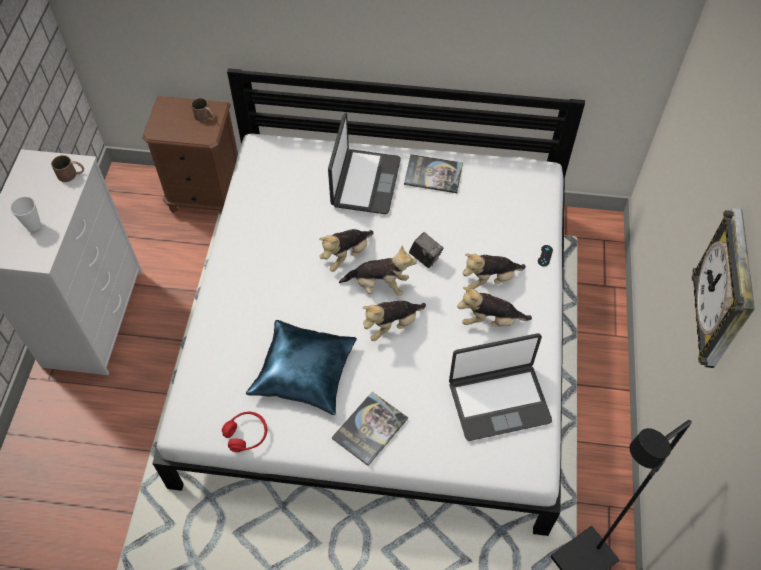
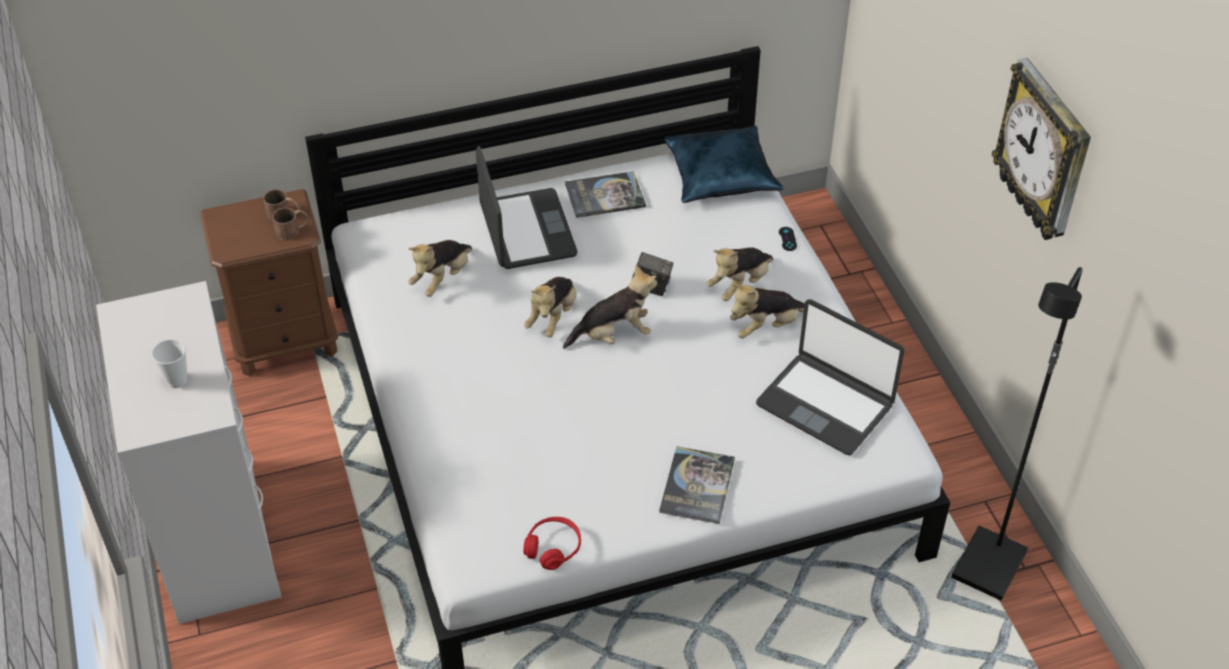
camera: 25 degrees left, 10 degrees down
brown mug [51,155,84,182] -> brown mug moved to [272,208,308,241]
blue pillow [246,320,357,415] -> blue pillow moved to [664,126,784,203]
plush toy [363,301,426,341] -> plush toy moved to [408,240,472,297]
laptop [449,333,552,441] -> laptop turned 75 degrees clockwise [756,299,904,455]

